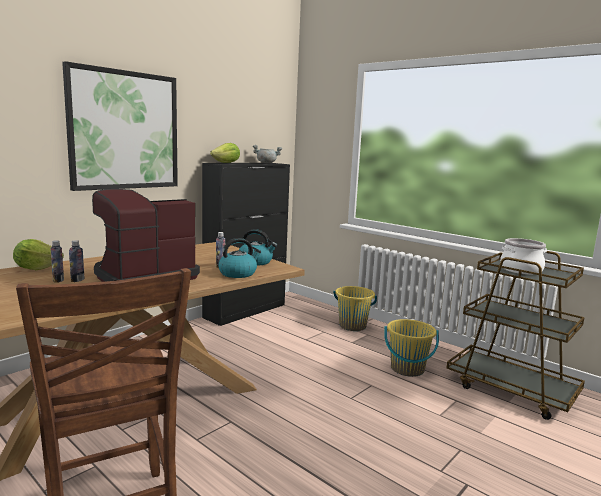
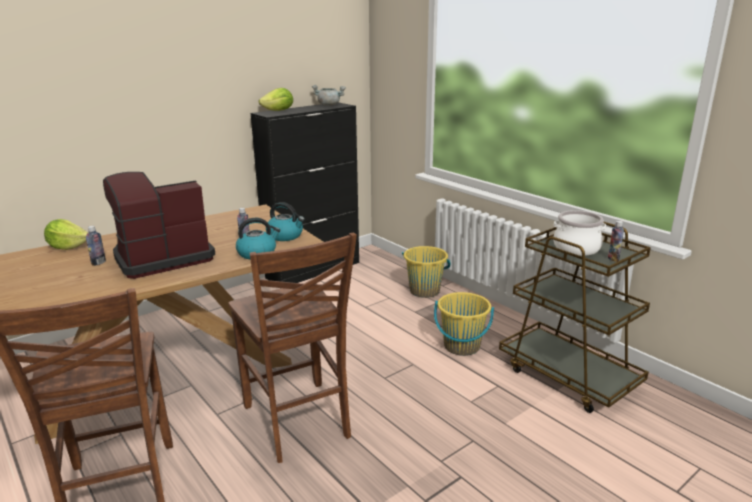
camera: 10 degrees right, 10 degrees up
bottle [50,240,64,283] -> bottle moved to [608,221,624,262]
picture [62,61,178,191] -> none
none -> brown chair [228,233,357,463]

